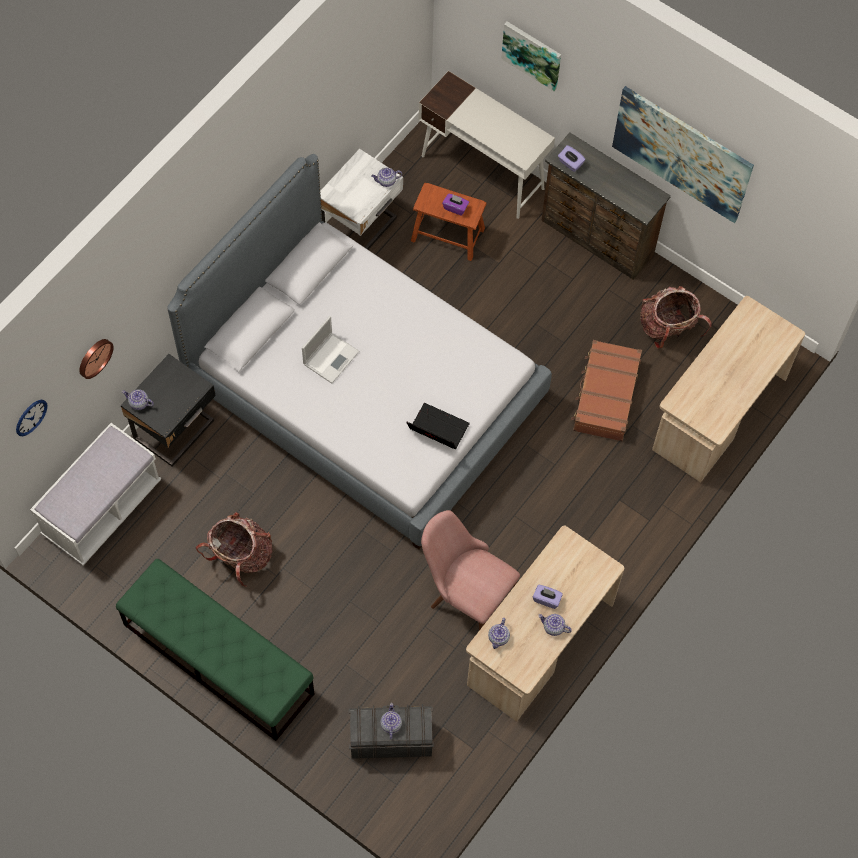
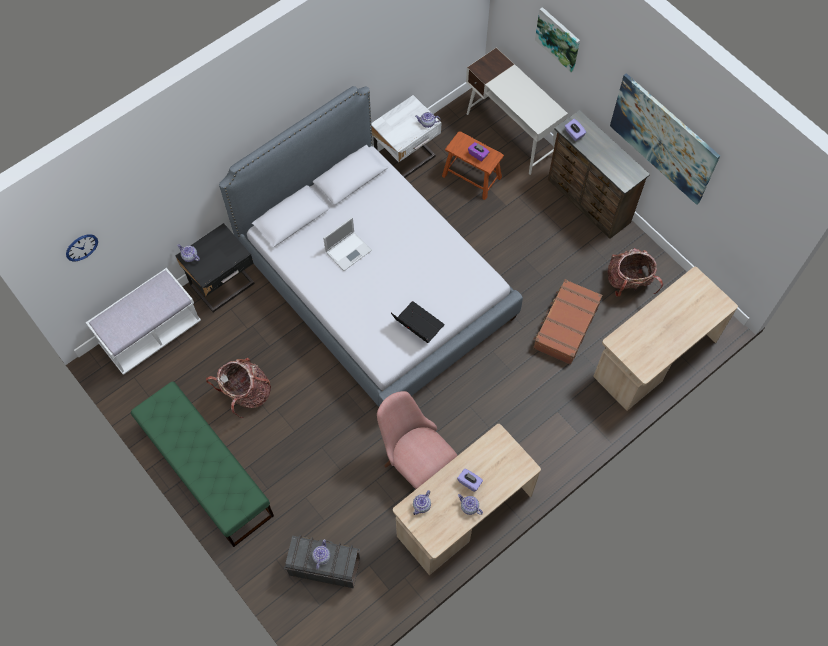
camera: 15 degrees right, 0 degrees up
wall clock [79,339,114,379] -> none

